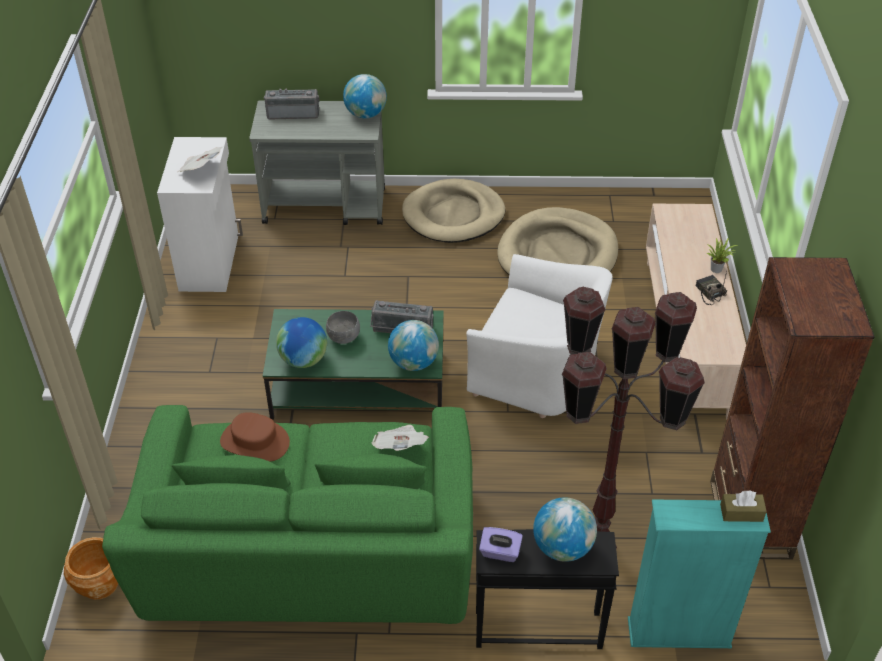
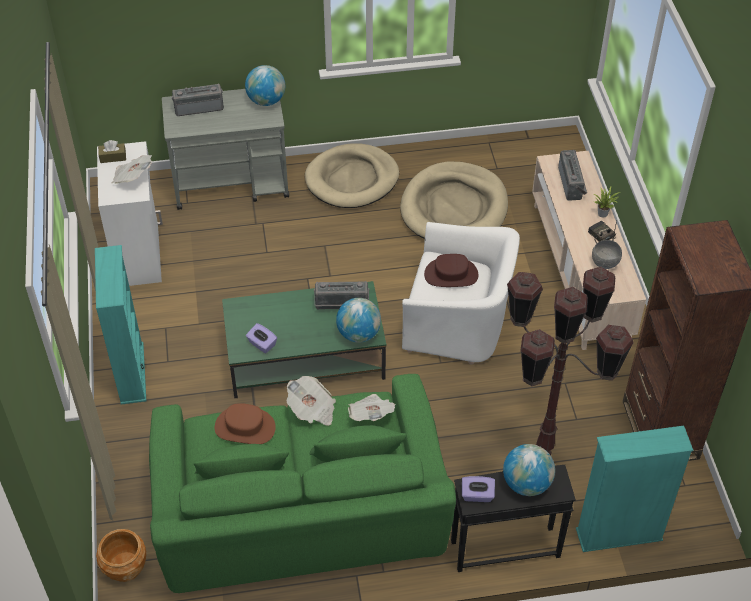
camera: 10 degrees left, 5 degrees up
globe [276,317,327,368] -> purple tissue box [246,323,277,353]
grey bowl [326,311,360,344] -> grey bowl moved to [592,240,622,269]
brown tissue box [720,491,767,522] -> brown tissue box moved to [98,140,126,163]
none -> turquoise bookcase [95,245,146,405]
none -> newspaper [287,376,336,426]
none -> brown hat [424,254,479,287]
none -> radio [558,150,587,201]

